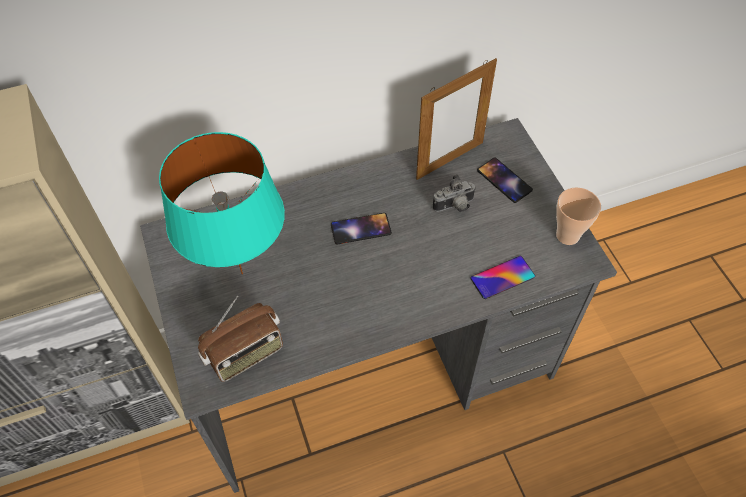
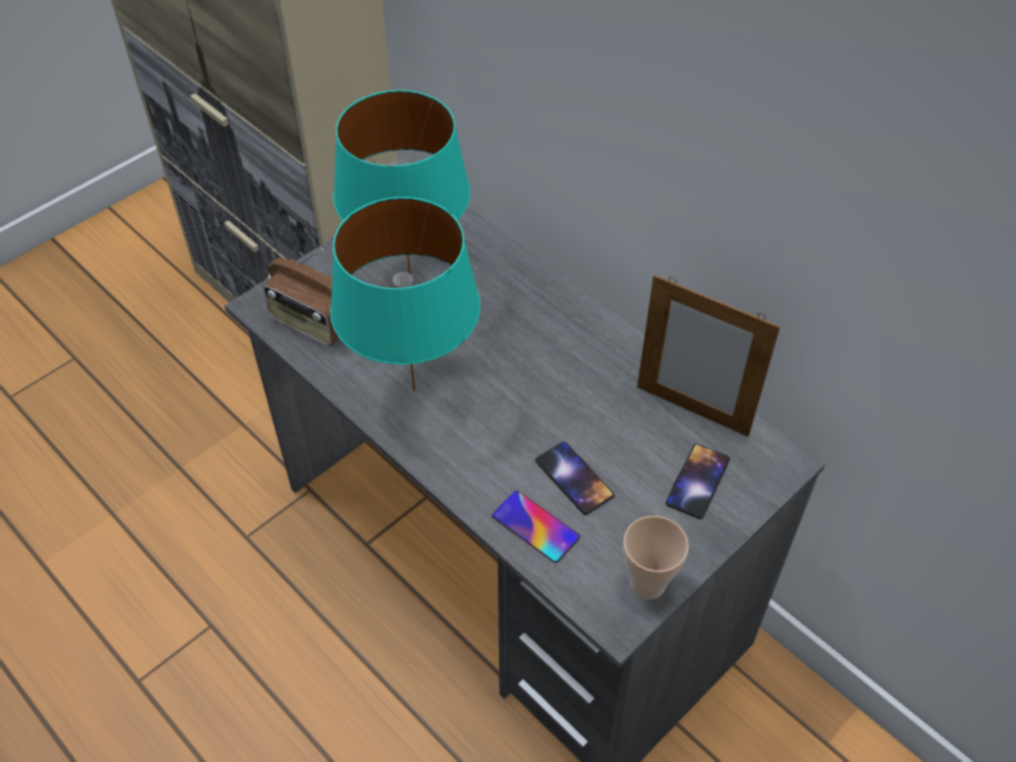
camera: 65 degrees right, 5 degrees down
phone [331,213,392,244] -> phone moved to [535,442,614,515]
camera [432,174,476,212] -> none
none -> turquoise table lamp [330,197,480,392]

